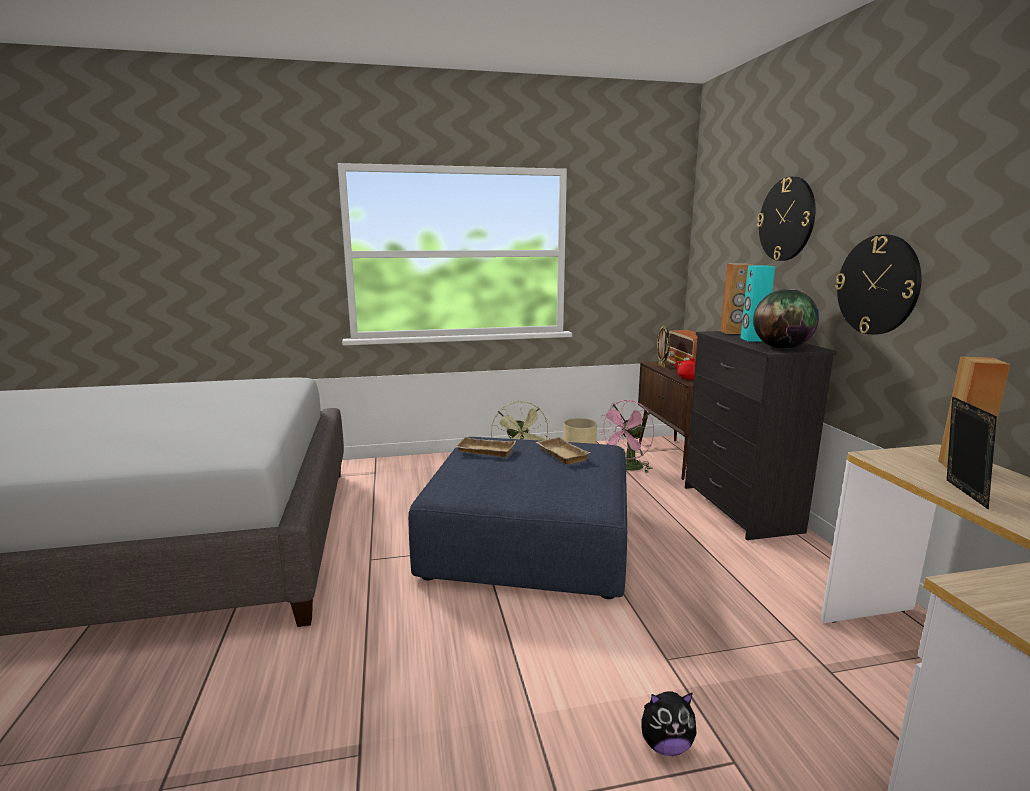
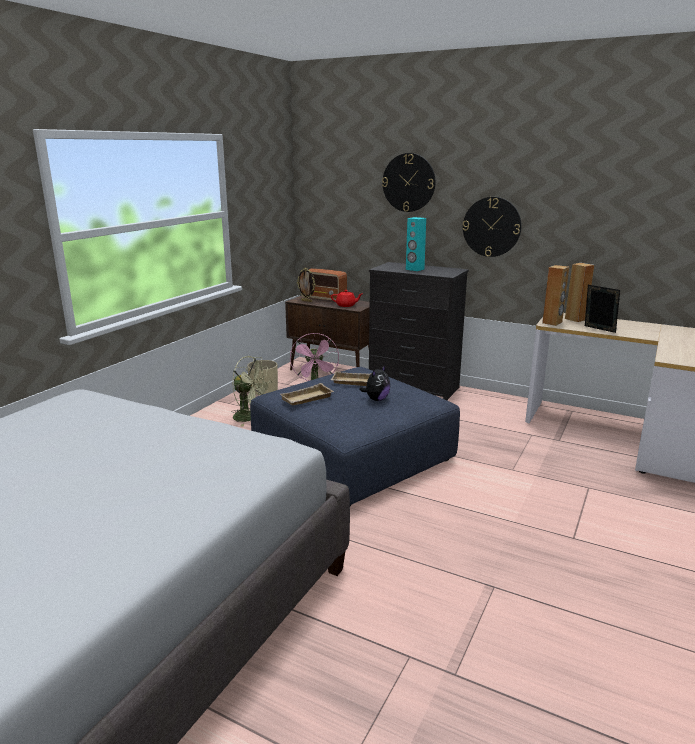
camera: 50 degrees left, 5 degrees up
plush toy [641,691,697,756] -> plush toy moved to [359,366,391,401]
brown speaker [721,264,753,334] -> brown speaker moved to [542,265,569,326]
globe [753,289,819,349] -> none

